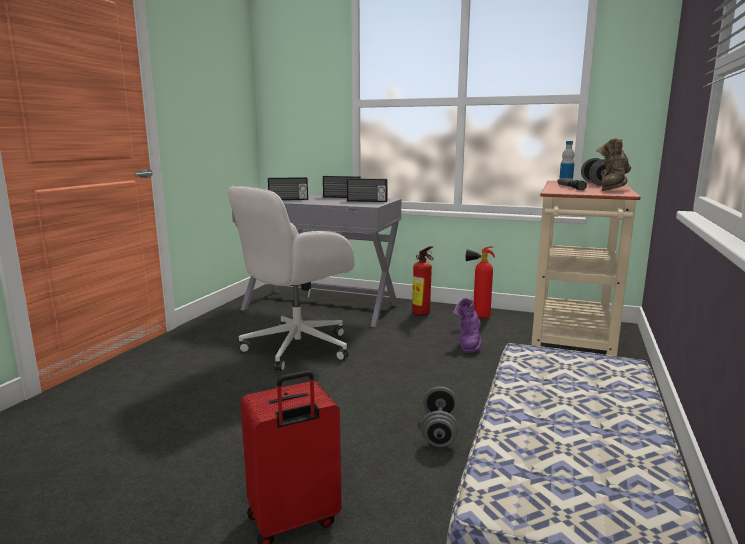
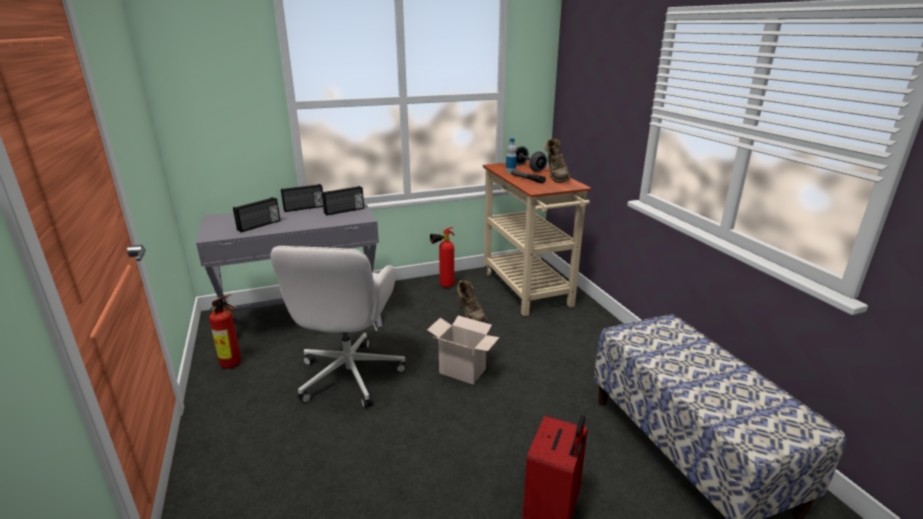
camera: 40 degrees left, 10 degrees up
fire extinguisher [412,246,434,316] -> fire extinguisher moved to [209,294,241,368]
grey dumbbell [421,386,459,447] -> none
purple boot [453,298,482,353] -> brown boot [457,280,487,323]
none -> cardboard box [427,316,500,384]

